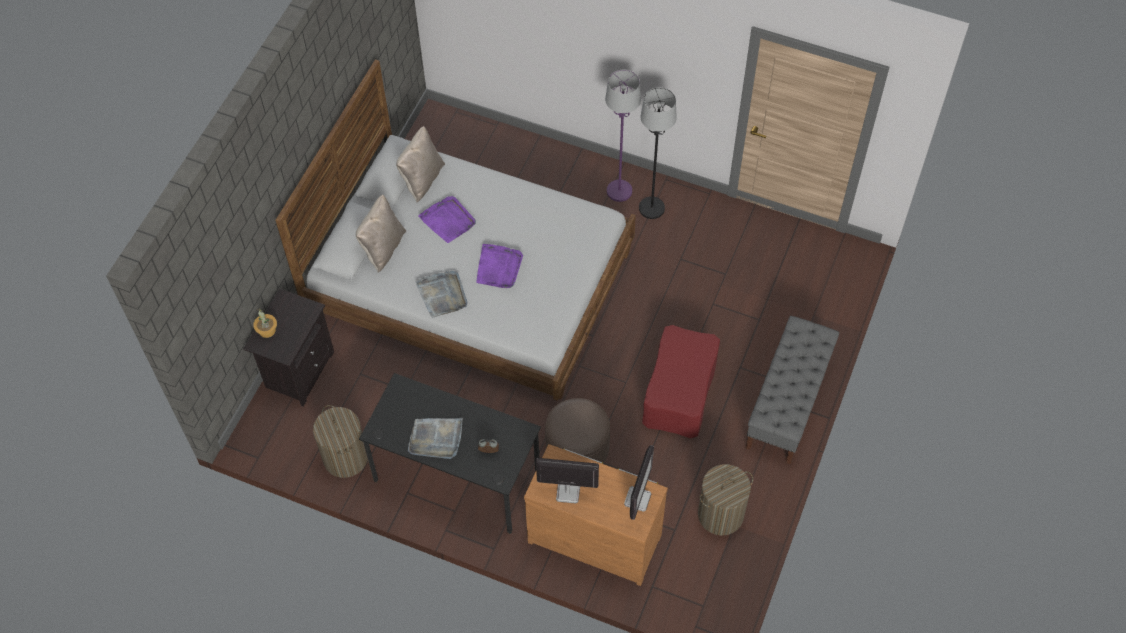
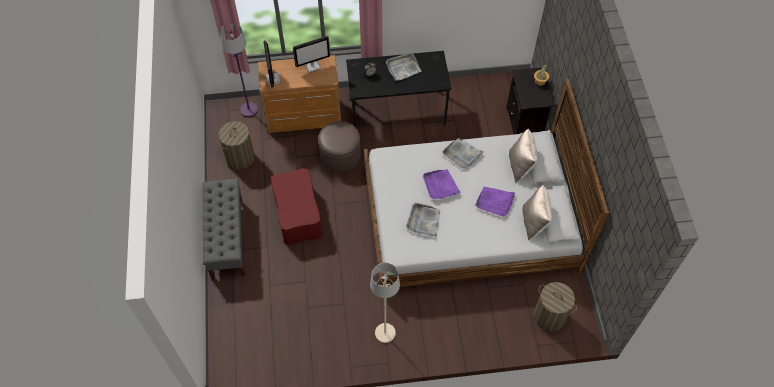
camera: 150 degrees right, 0 degrees up
laundry basket [313,405,368,478] -> laundry basket moved to [534,282,577,332]
purple floor lamp [605,70,641,202] -> purple floor lamp moved to [220,23,258,117]
black floor lamp [639,87,677,219] -> beige floor lamp [370,263,400,343]
none -> grey tray [406,203,440,237]

